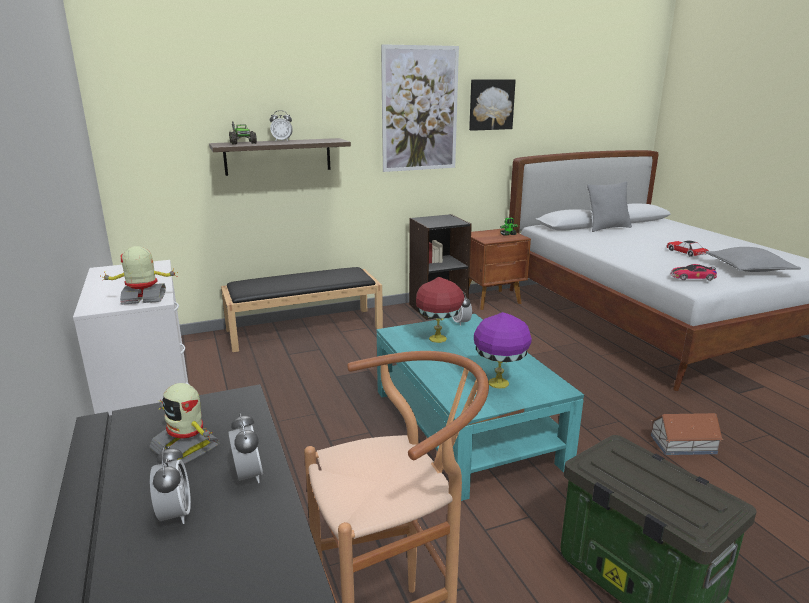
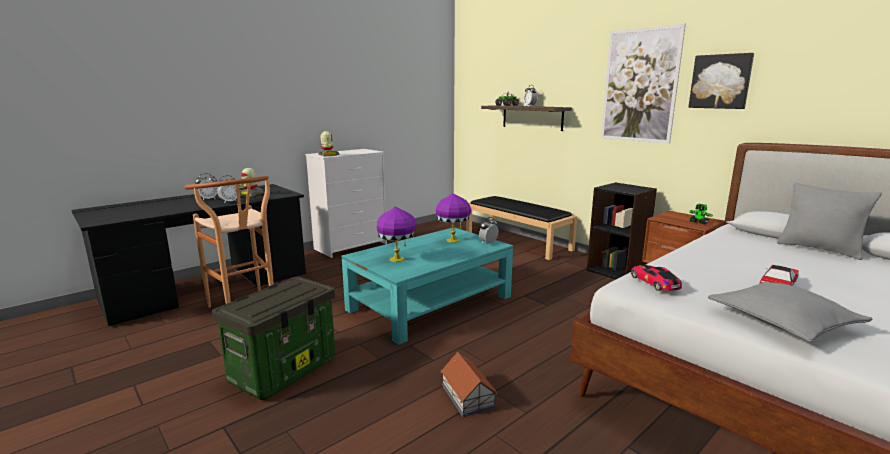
camera: 70 degrees right, 5 degrees down
red table lamp [416,277,464,343] -> purple table lamp [436,193,471,243]

